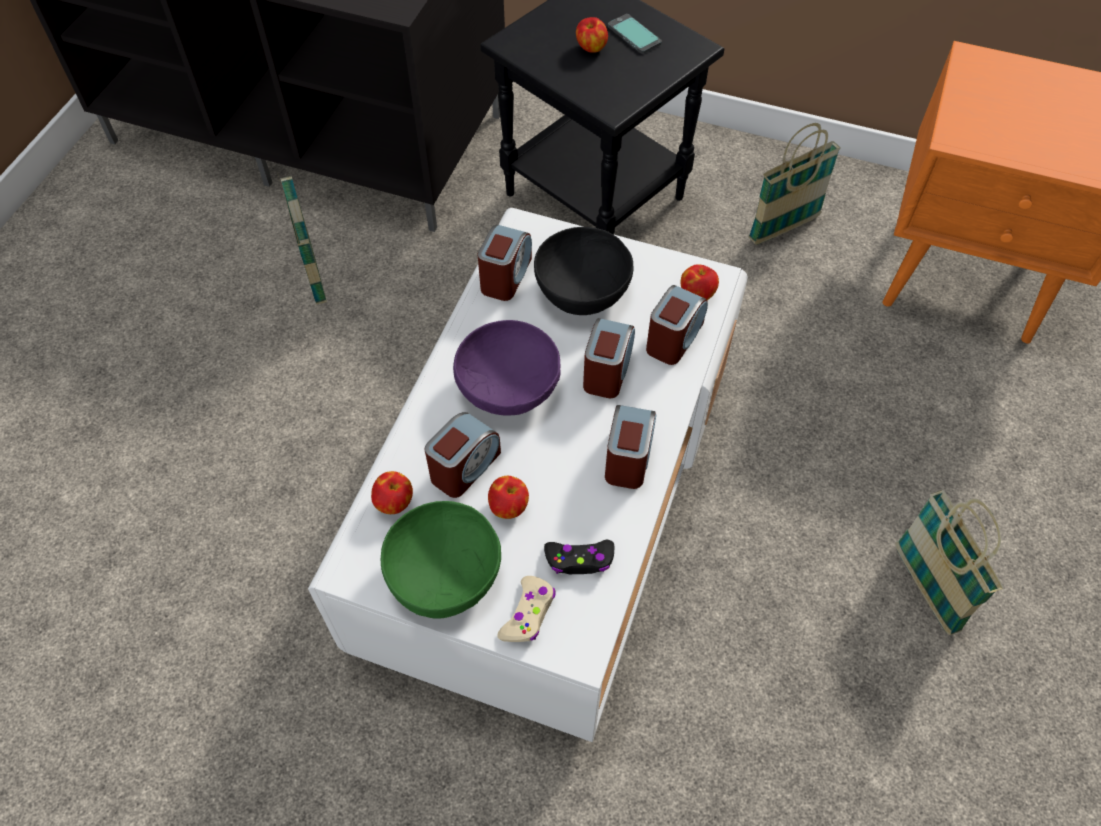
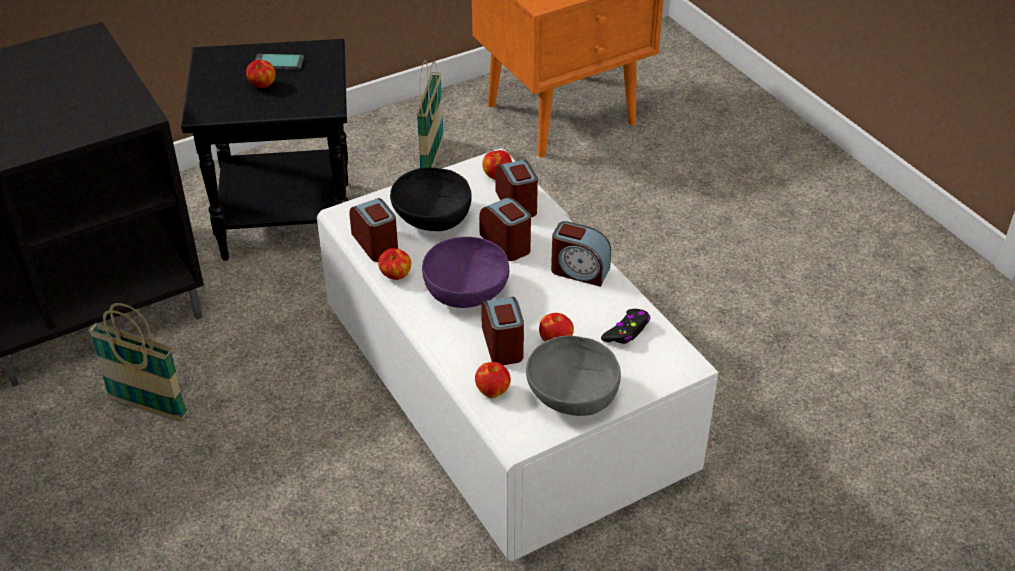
camera: 50 degrees left, 15 degrees down
green bowl [381,501,501,619] -> grey bowl [526,335,621,416]
beige game controller [497,576,555,642] -> none
alarm clock [605,405,657,489] -> alarm clock turned 150 degrees clockwise [551,221,611,287]
basket [895,490,1003,635] -> none
none -> apple [378,248,411,280]

